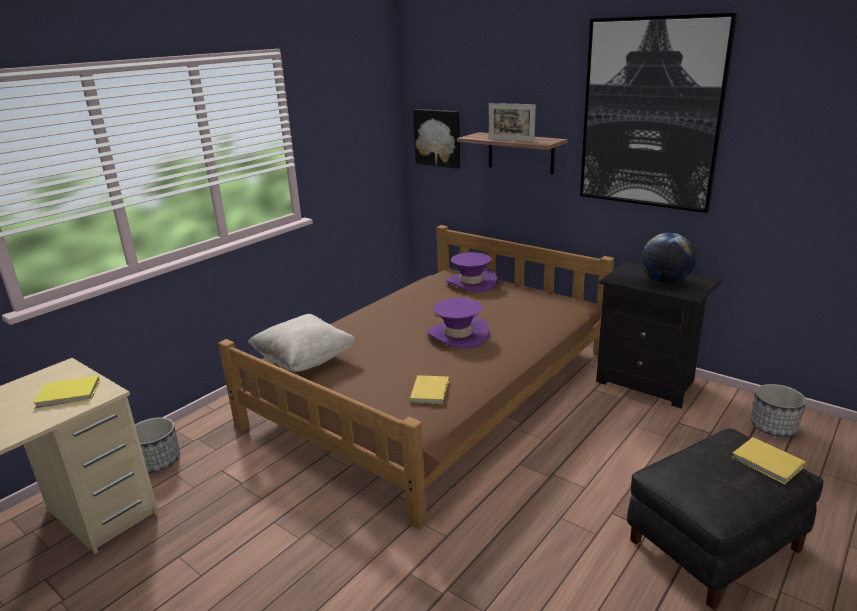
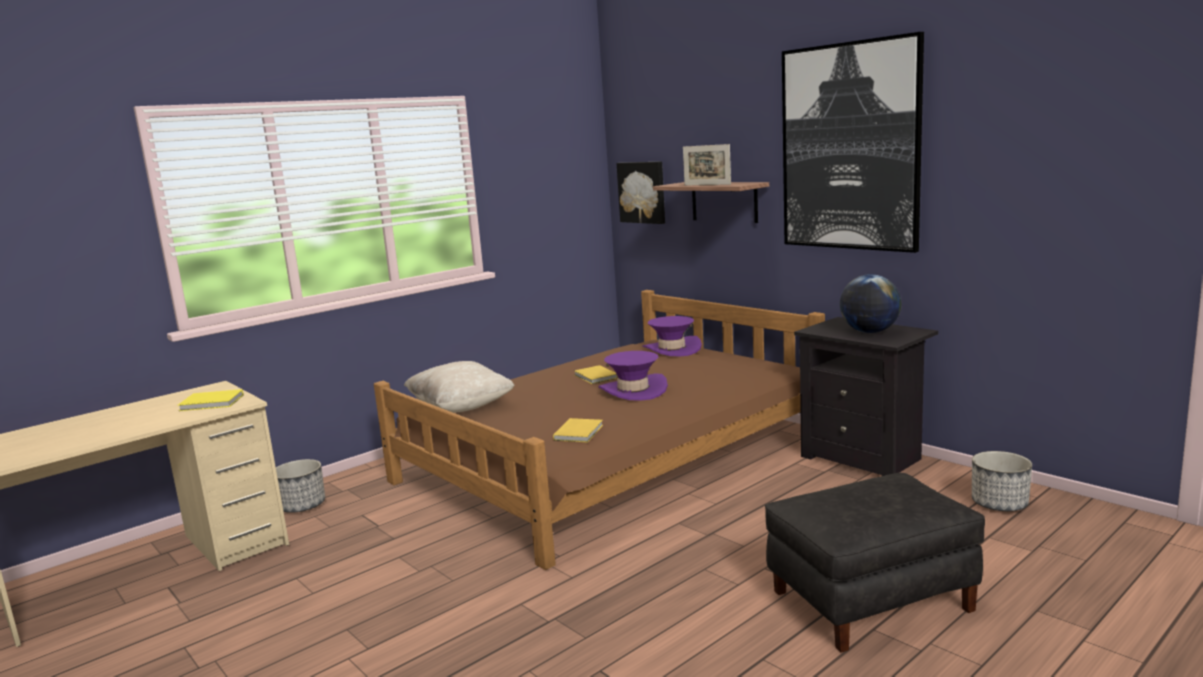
camera: 10 degrees right, 10 degrees down
yellow book [732,437,806,484] -> yellow book moved to [575,365,618,384]

